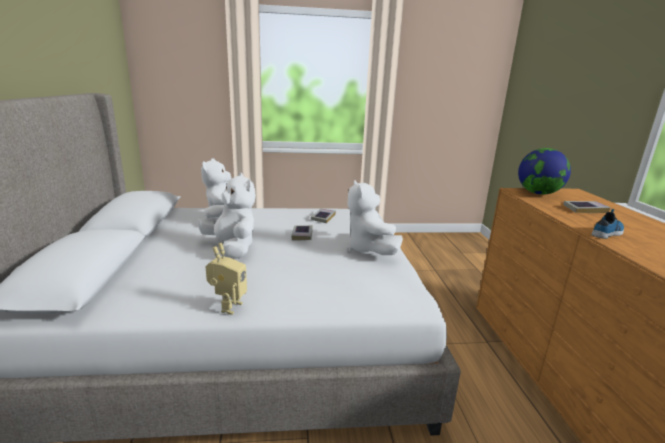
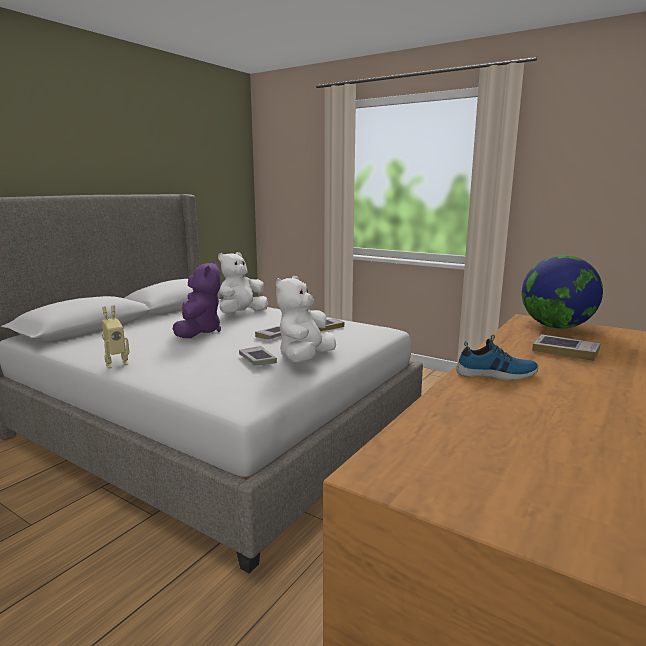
camera: 40 degrees right, 5 degrees down
white plush toy [197,173,256,259] -> purple plush toy [173,261,221,338]
none -> book [239,346,277,365]

